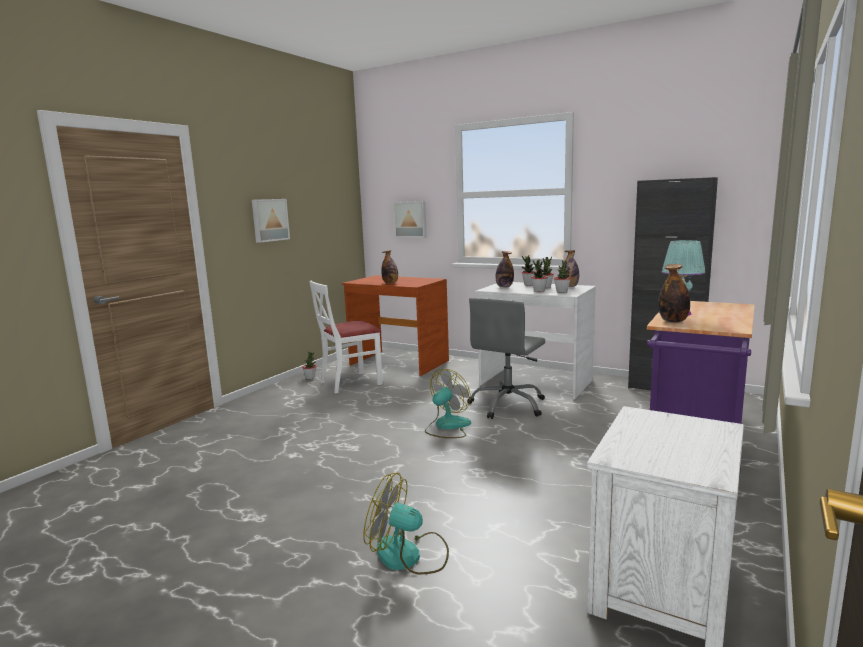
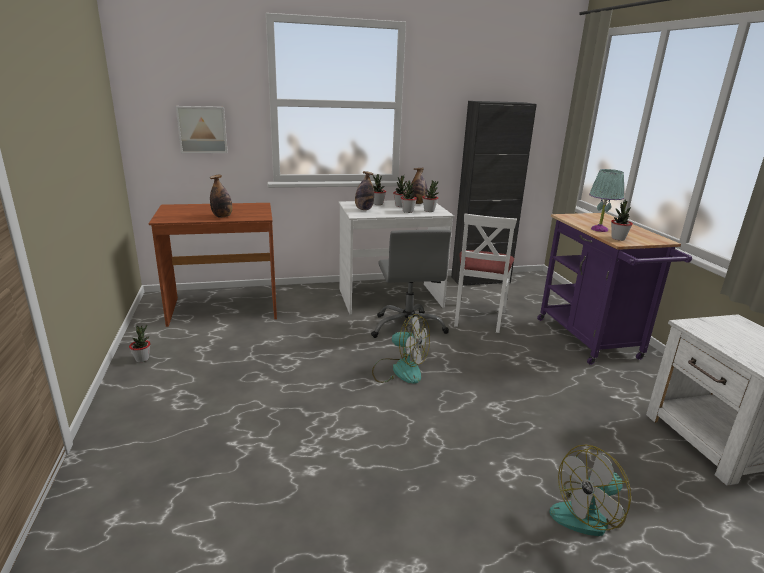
camera: 45 degrees left, 10 degrees up
picture [252,199,290,243] -> none
white chair [309,281,383,393] -> white chair moved to [454,213,517,333]
fan [425,369,471,438] -> fan turned 120 degrees clockwise [372,314,430,384]
bottle [658,264,690,323] -> potted plant [611,199,633,241]

